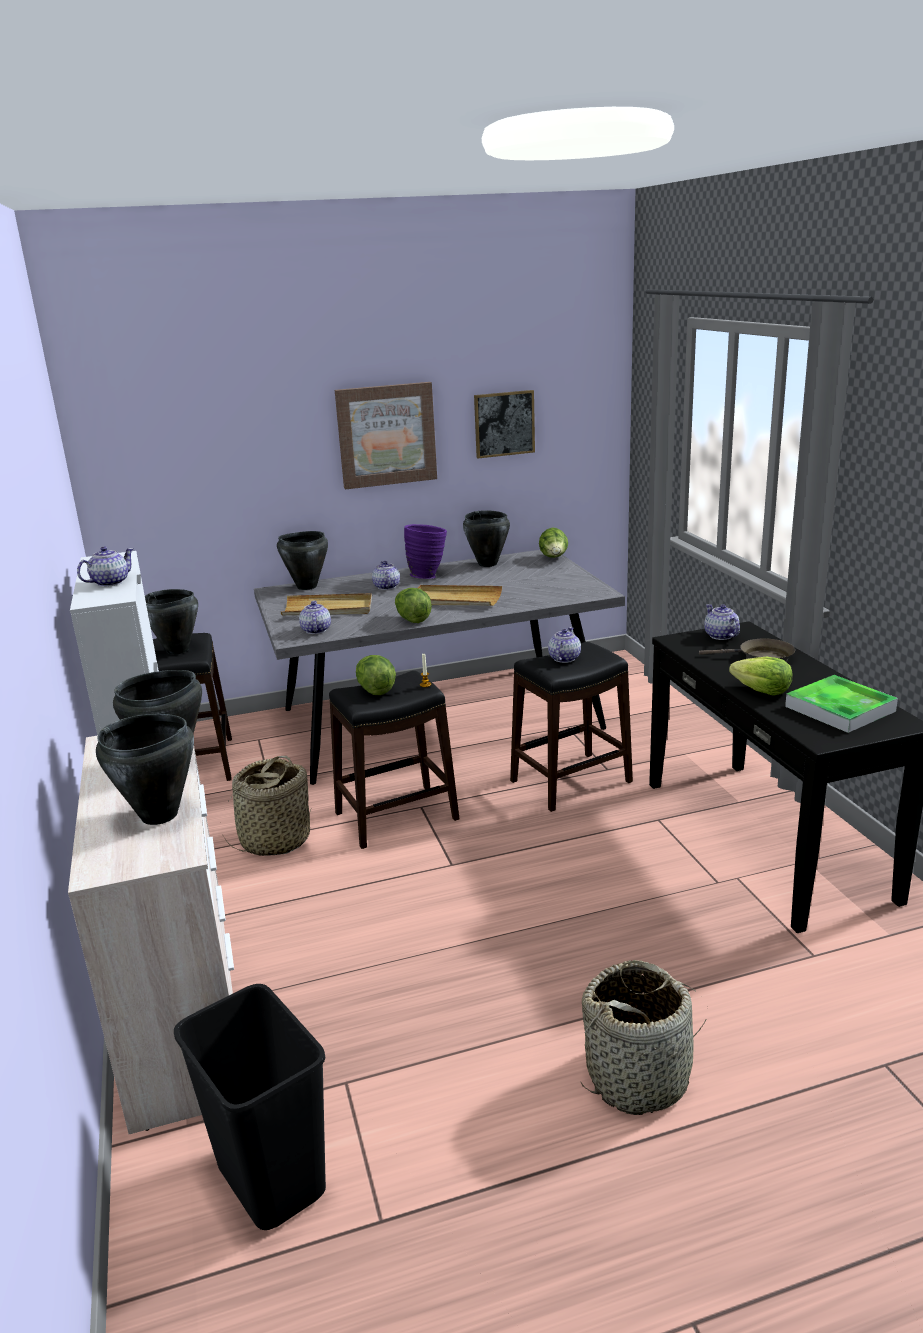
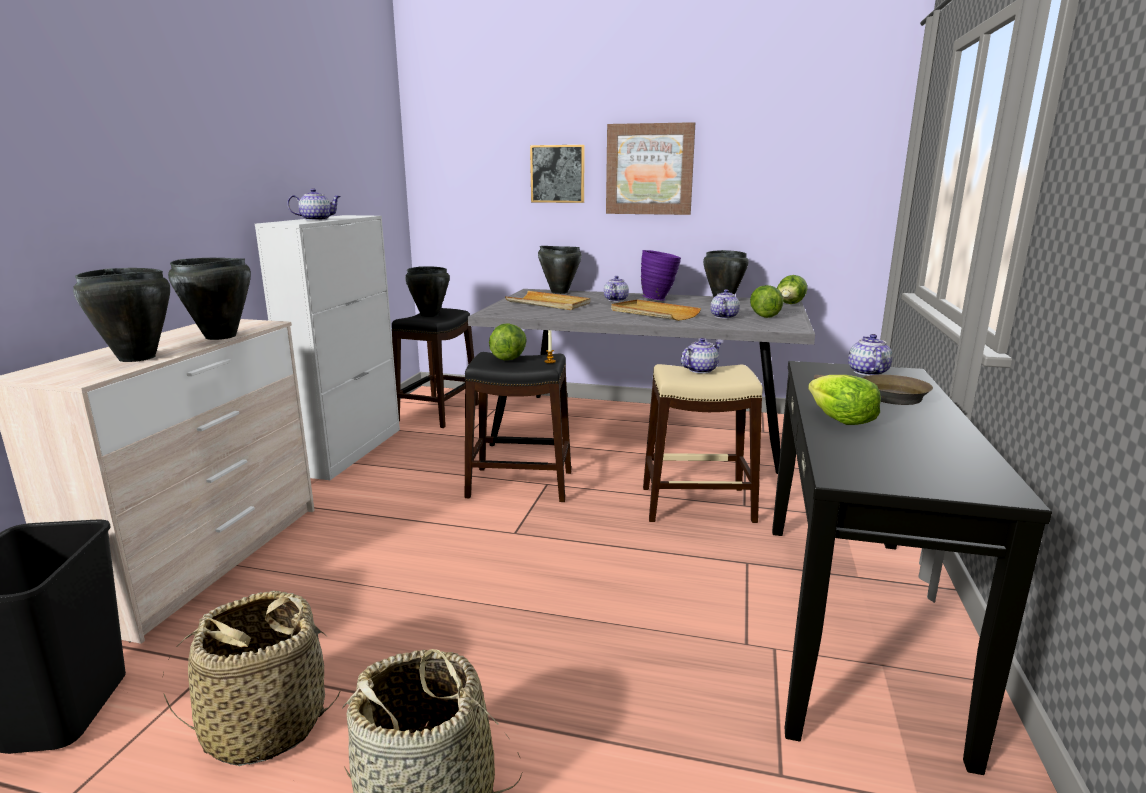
camera: 30 degrees right, 5 degrees down
basket [222,756,312,856] -> basket moved to [162,591,341,766]
teapot [299,601,331,634] -> teapot moved to [711,289,740,319]
lettuce [395,588,432,623] -> lettuce moved to [750,285,783,318]
picture [474,390,535,458] -> picture moved to [530,145,585,203]
black stool [510,642,633,812] -> beige stool [643,364,763,523]
tray [785,675,898,733] -> none

